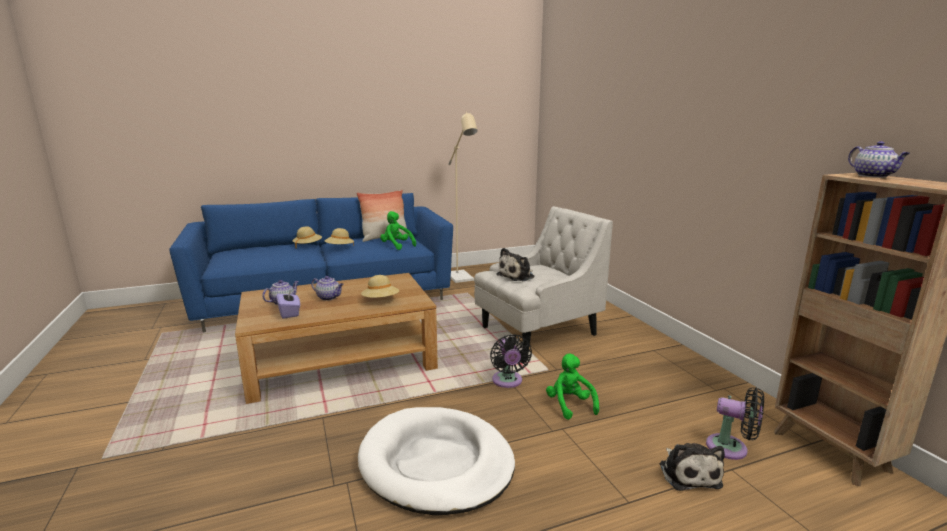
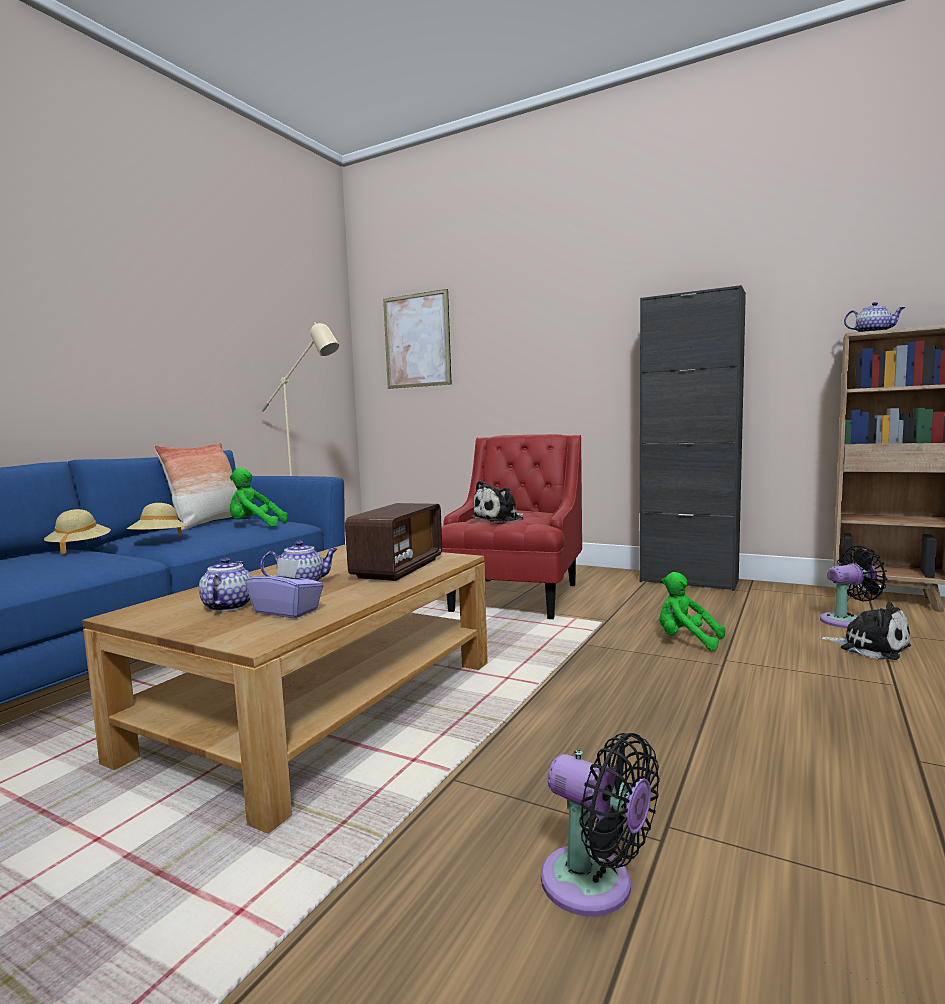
camera: 40 degrees left, 10 degrees down
white dog bed [358,407,515,515] -> none
beige hat [361,275,399,298] -> radio [345,503,442,581]
white armchair [474,206,613,353] -> red armchair [442,434,582,619]
black fan [490,334,532,388] -> black fan moved to [541,733,660,917]
plush toy [496,248,535,281] -> plush toy turned 45 degrees clockwise [471,480,524,522]
none -> picture [383,289,452,389]
none -> black cabinet [639,285,746,591]

